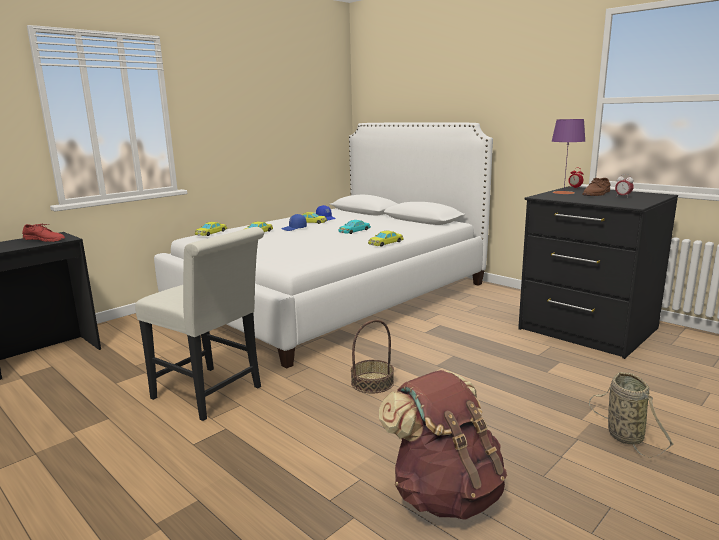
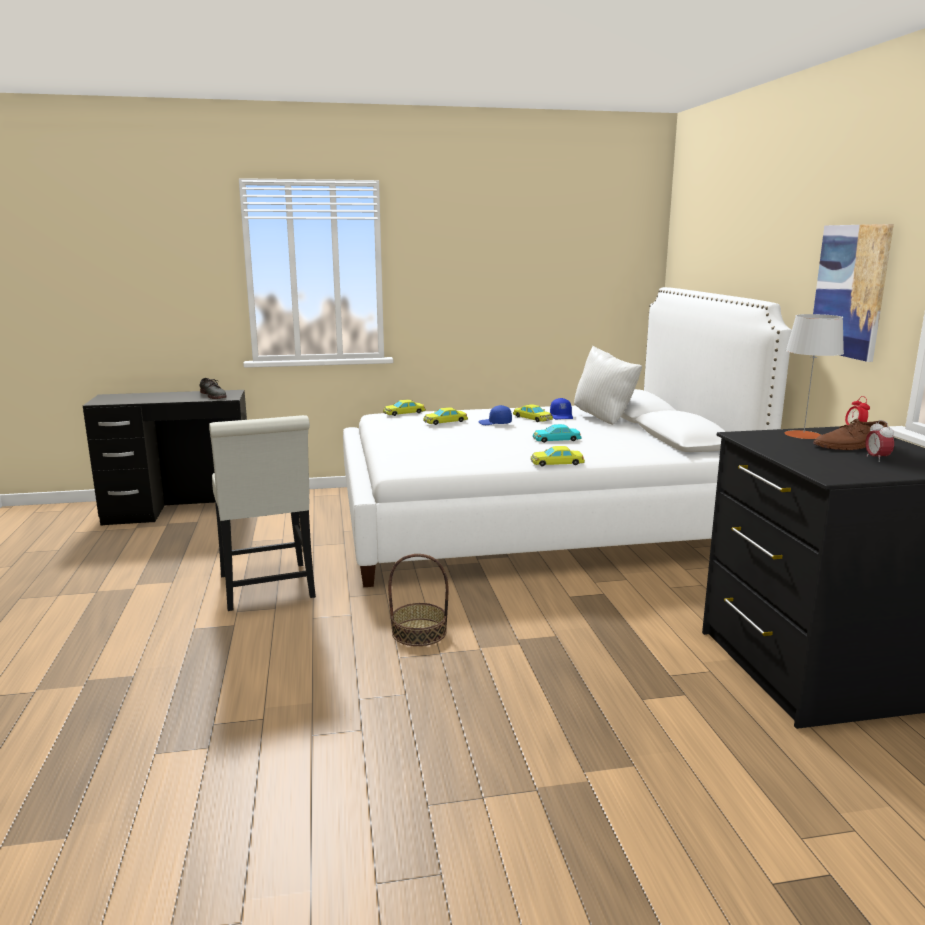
camera: 35 degrees right, 0 degrees up
red shoe [22,224,65,242] -> grey shoe [200,378,227,399]
brown backpack [379,370,507,520] -> none
purple table lamp [552,119,585,194] -> grey table lamp [785,314,844,439]
basket [589,372,674,458] -> none
none -> white pillow [574,346,642,425]
none -> picture [813,224,894,362]

